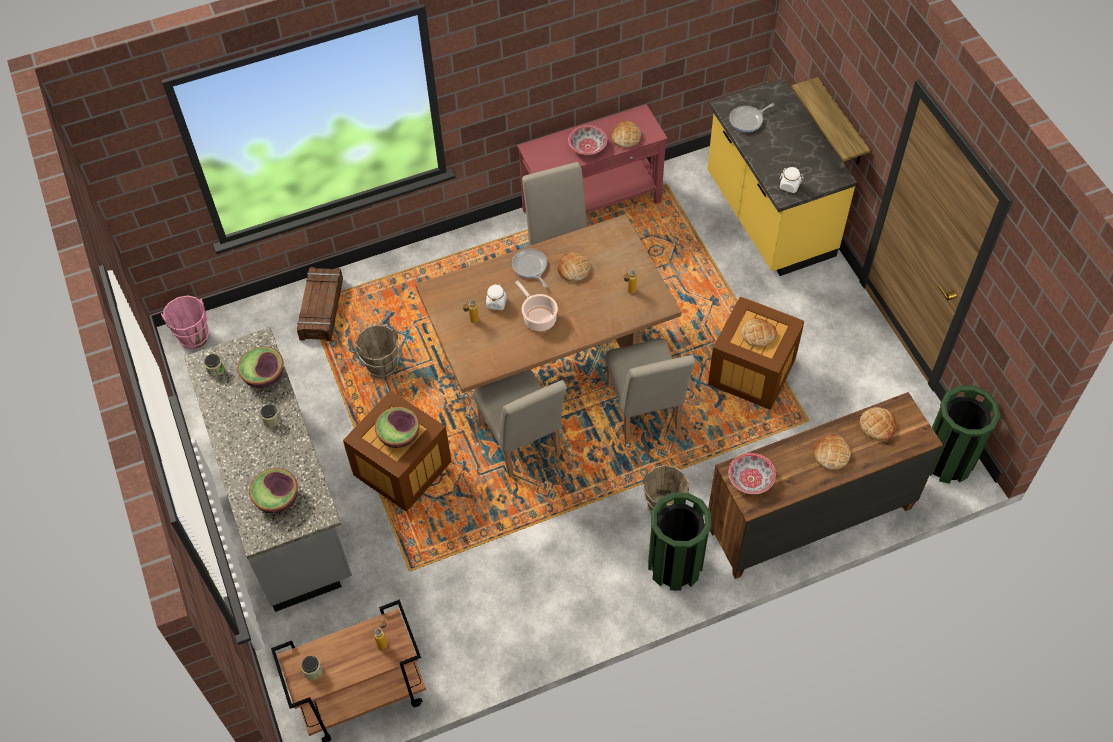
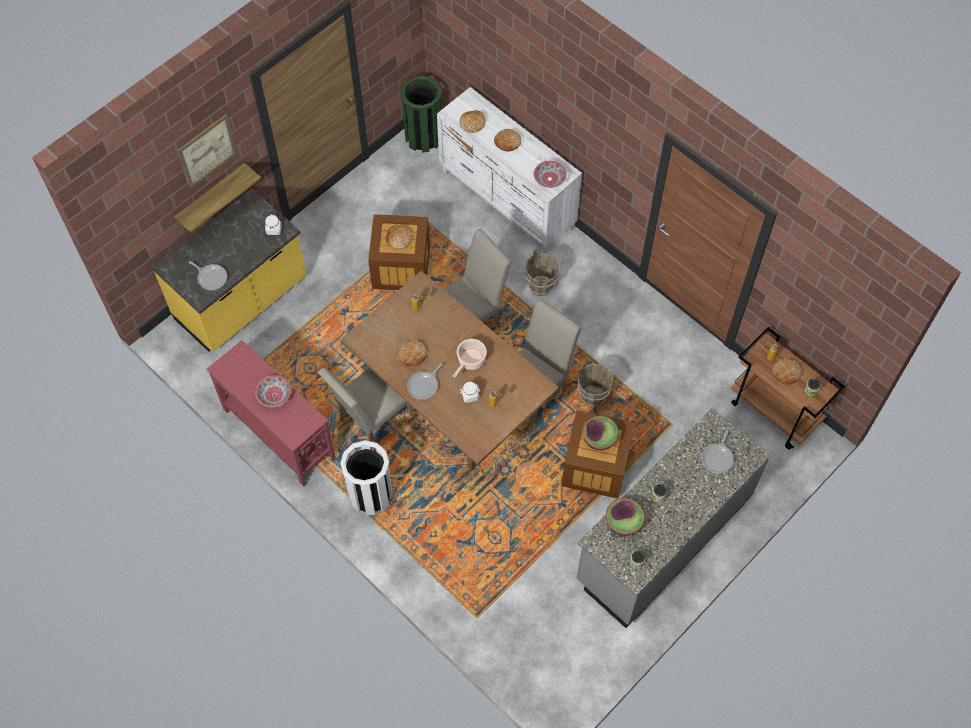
camera: 115 degrees left, 5 degrees up
pink bucket [161,295,209,349] -> none
bowl [249,468,298,514] -> frying pan [702,430,734,473]
crate [297,267,343,341] -> none
brown bucket [355,325,399,378] -> brown bucket moved to [577,364,614,407]
bread [610,121,641,147] -> bread moved to [772,358,801,385]
green trash can [648,493,711,591] -> none
brown dresser [708,392,943,579] -> white dresser [437,87,582,253]
none -> picture [177,114,237,188]
none -> white trash can [340,440,392,515]

